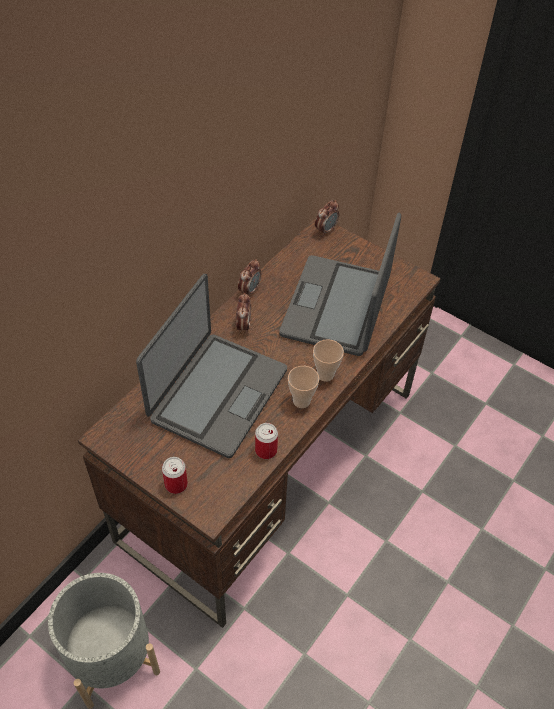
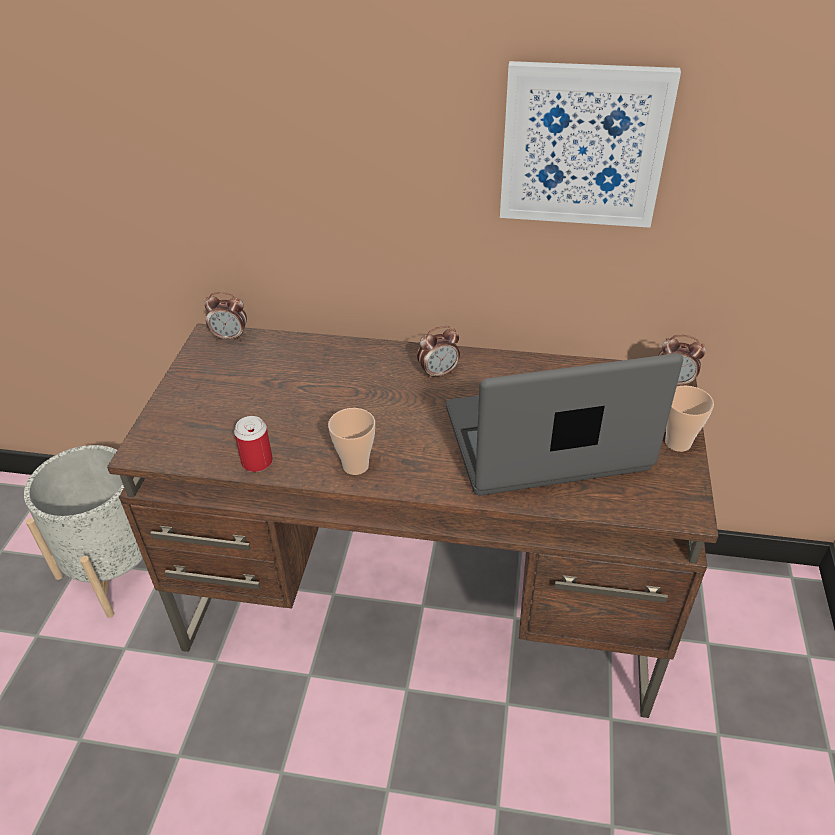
camera: 65 degrees right, 10 degrees down
laptop [136,274,287,458] -> none
can [162,457,188,494] -> none
alarm clock [238,259,261,296] -> alarm clock moved to [204,292,247,341]
cup [313,339,344,382] -> cup moved to [665,386,714,452]
none -> picture [500,61,681,228]

